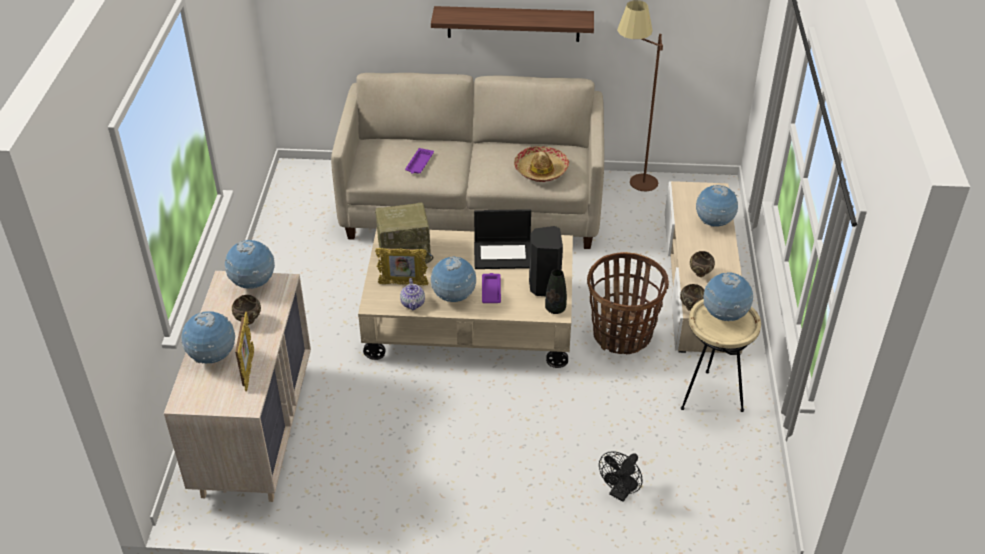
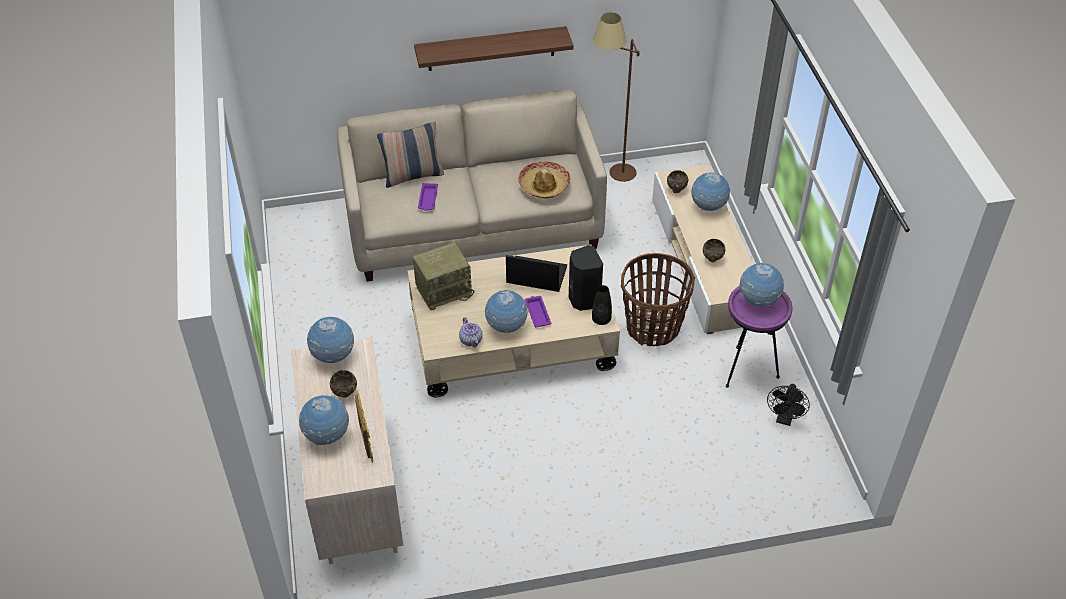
camera: 15 degrees left, 5 degrees up
picture frame [375,248,428,285] -> none
laptop [474,209,531,269] -> laptop turned 150 degrees counterclockwise [506,255,567,292]
black fan [599,452,643,502] -> black fan moved to [767,384,810,426]
brown bowl [680,284,704,311] -> brown bowl moved to [667,170,688,193]
beige side table [681,299,761,412] -> purple side table [726,286,792,388]
none -> pillow [377,121,444,188]

